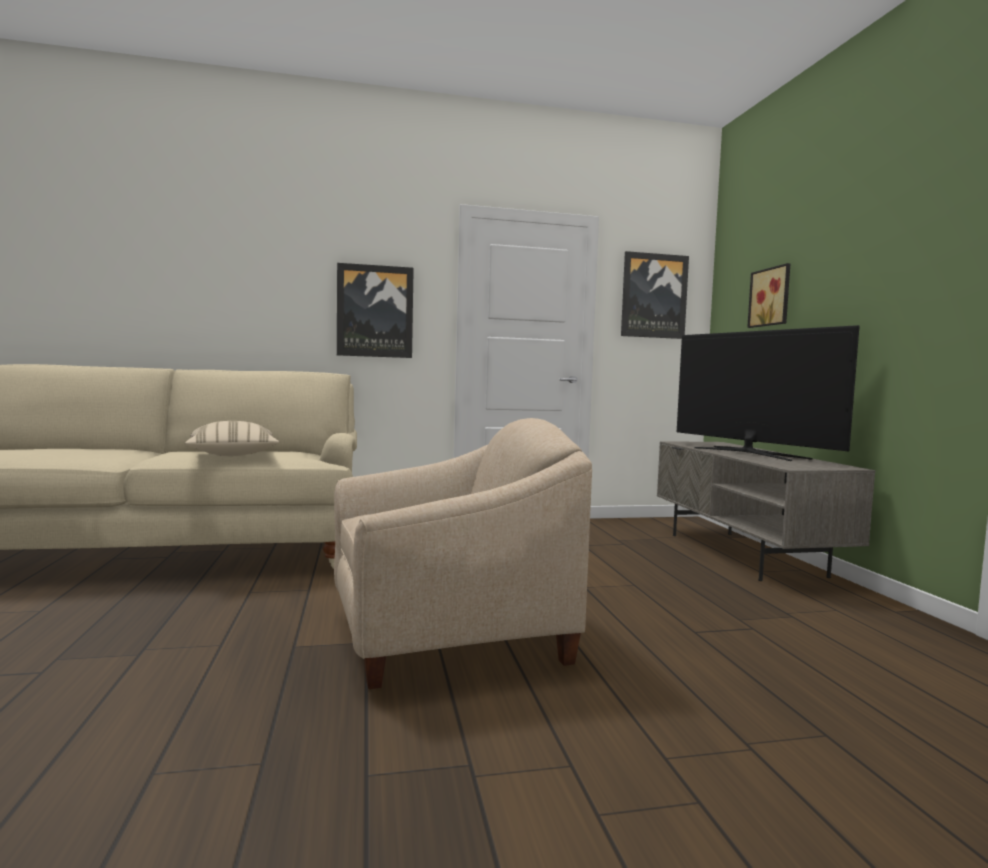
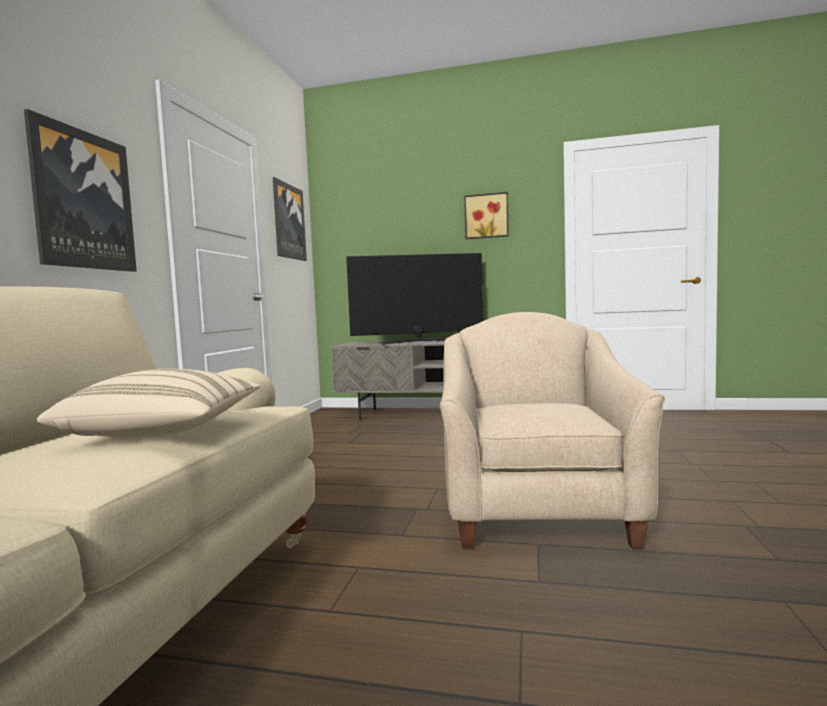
camera: 65 degrees left, 0 degrees up
picture [747,263,791,328] -> picture moved to [464,192,509,239]

